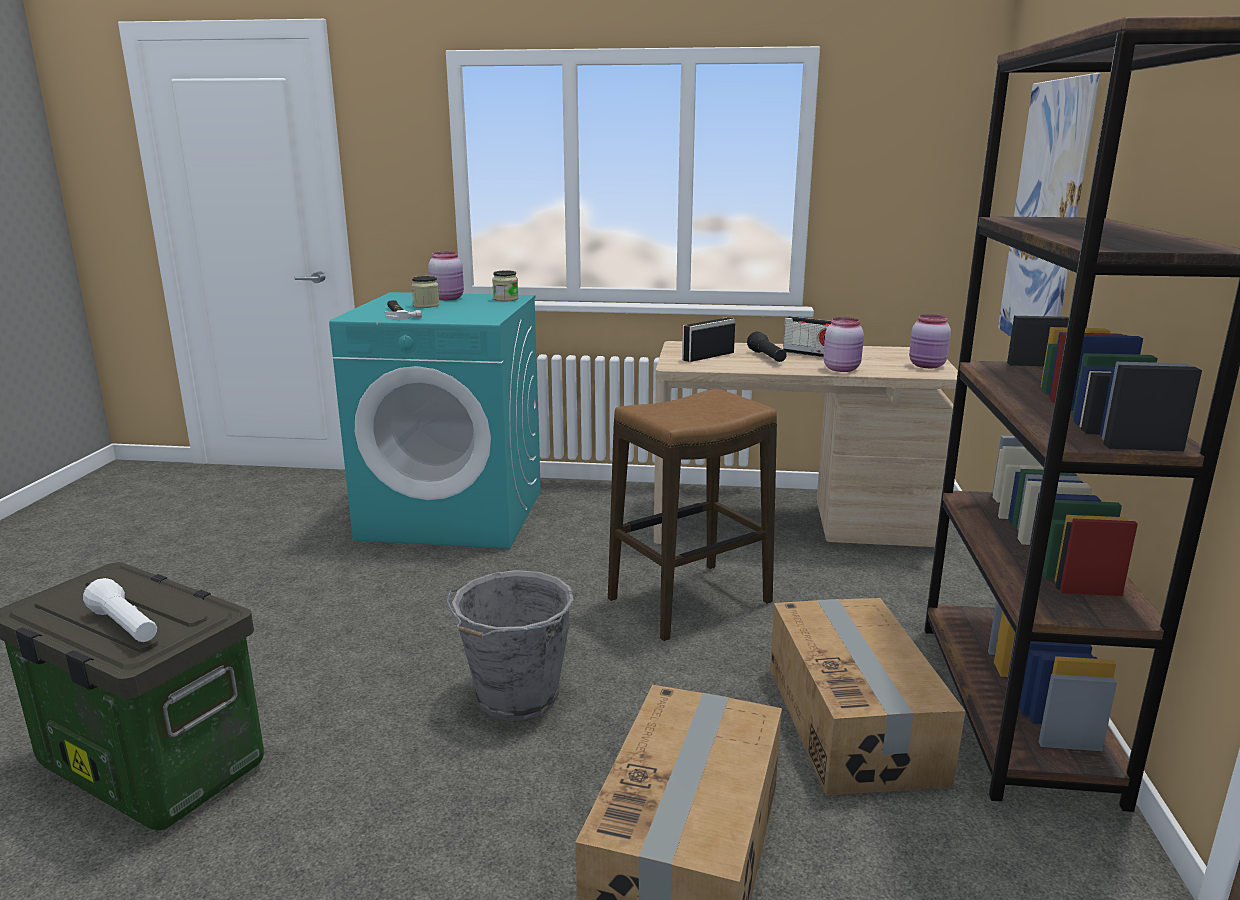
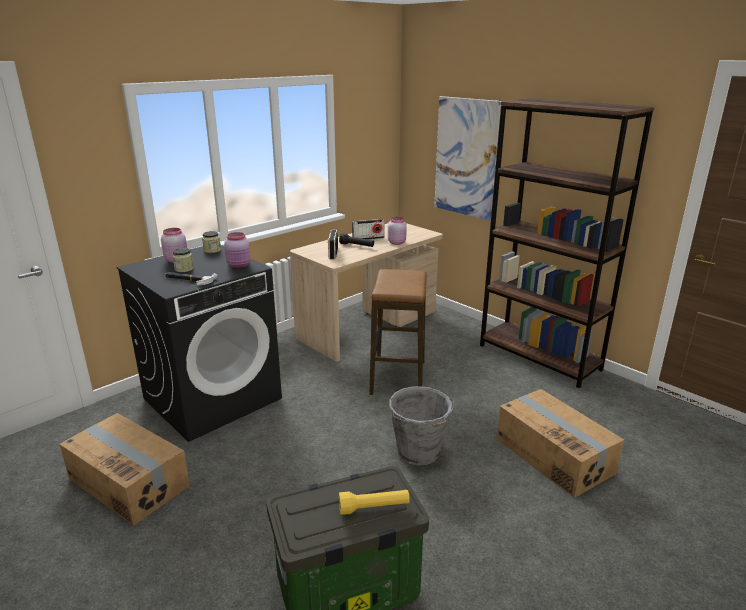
camera: 50 degrees left, 5 degrees up
white flashlight [83,578,157,642] -> yellow flashlight [339,490,410,515]
turquoise washing machine [329,292,541,549] -> black washing machine [117,245,282,442]
cardboard box [770,598,966,796] -> cardboard box moved to [59,413,190,526]
pink jar [909,314,951,368] -> pink jar moved to [224,232,251,268]

